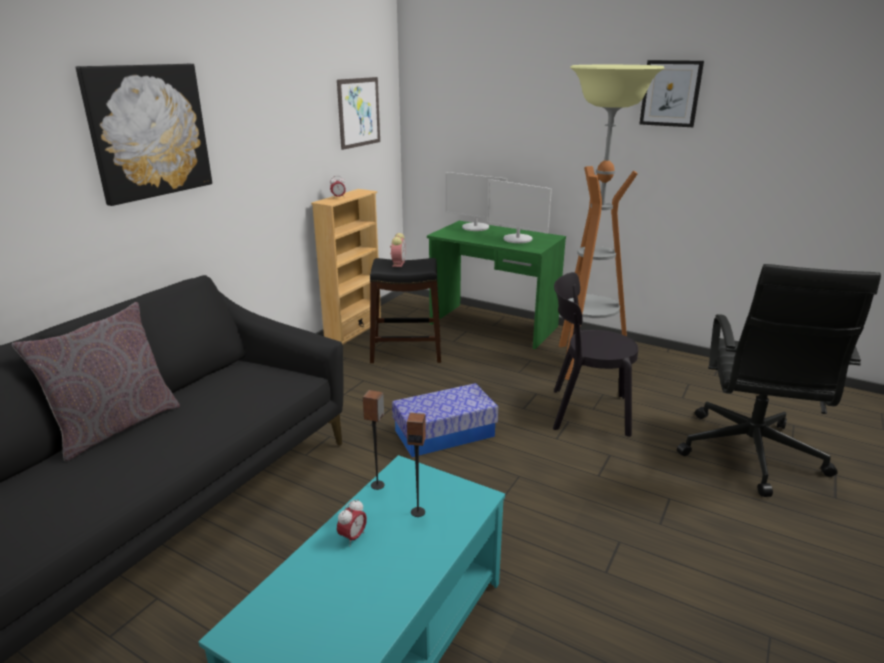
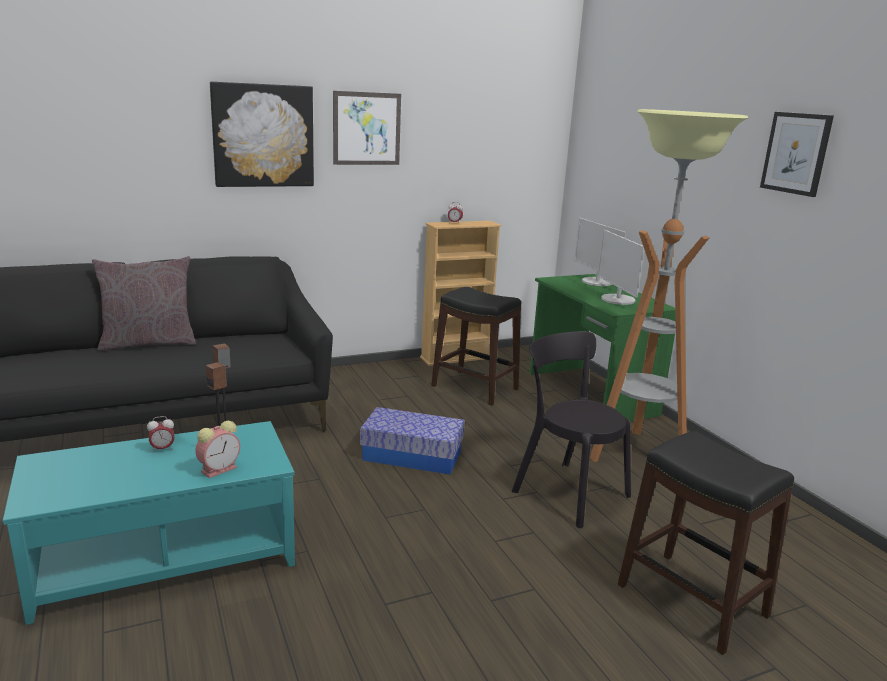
camera: 35 degrees right, 5 degrees down
picture [337,77,380,150] -> picture moved to [333,91,401,165]
alarm clock [390,233,406,267] -> alarm clock moved to [195,421,240,478]
black office chair [677,264,881,497] -> black stool [618,431,794,655]

